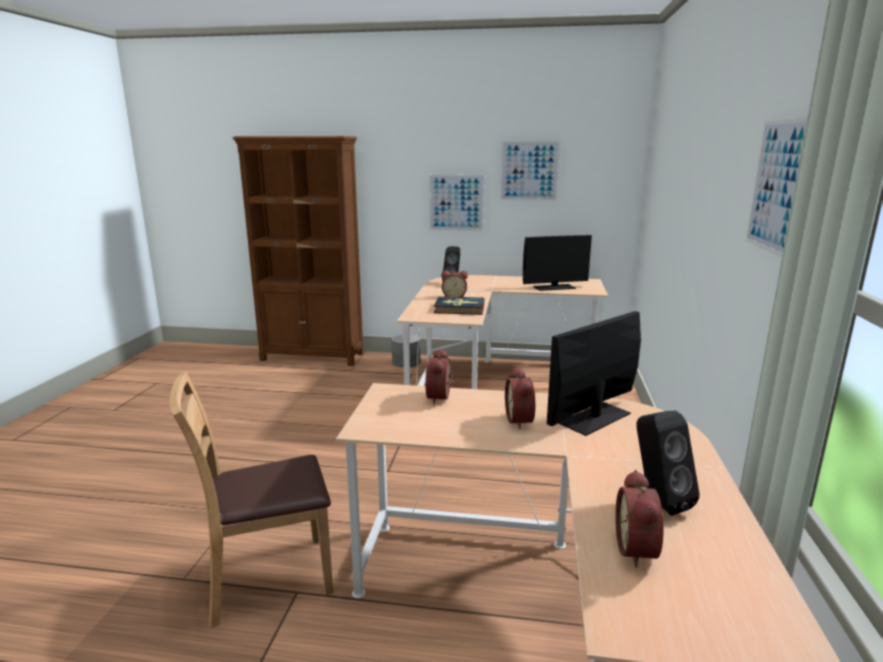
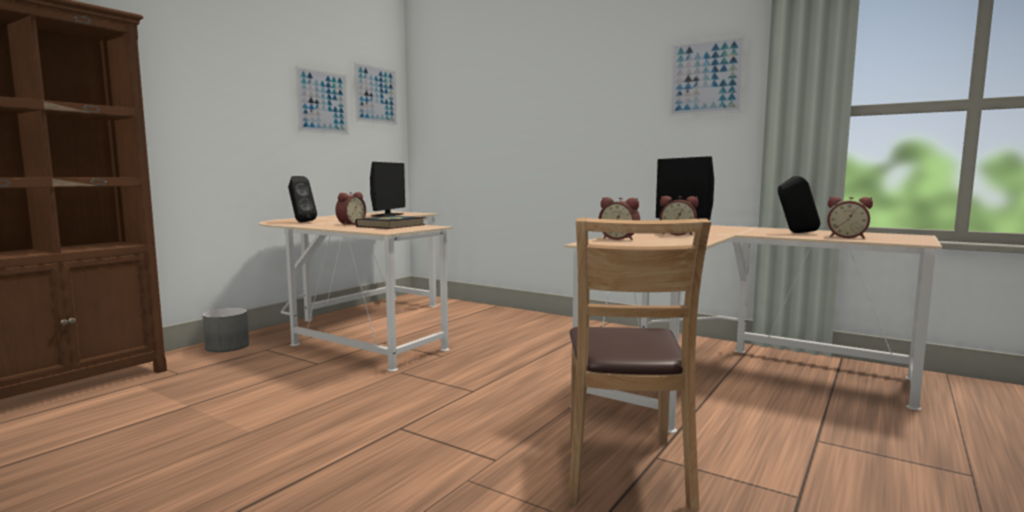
camera: 65 degrees left, 10 degrees down
picture [429,174,484,231] -> picture moved to [354,62,397,125]

